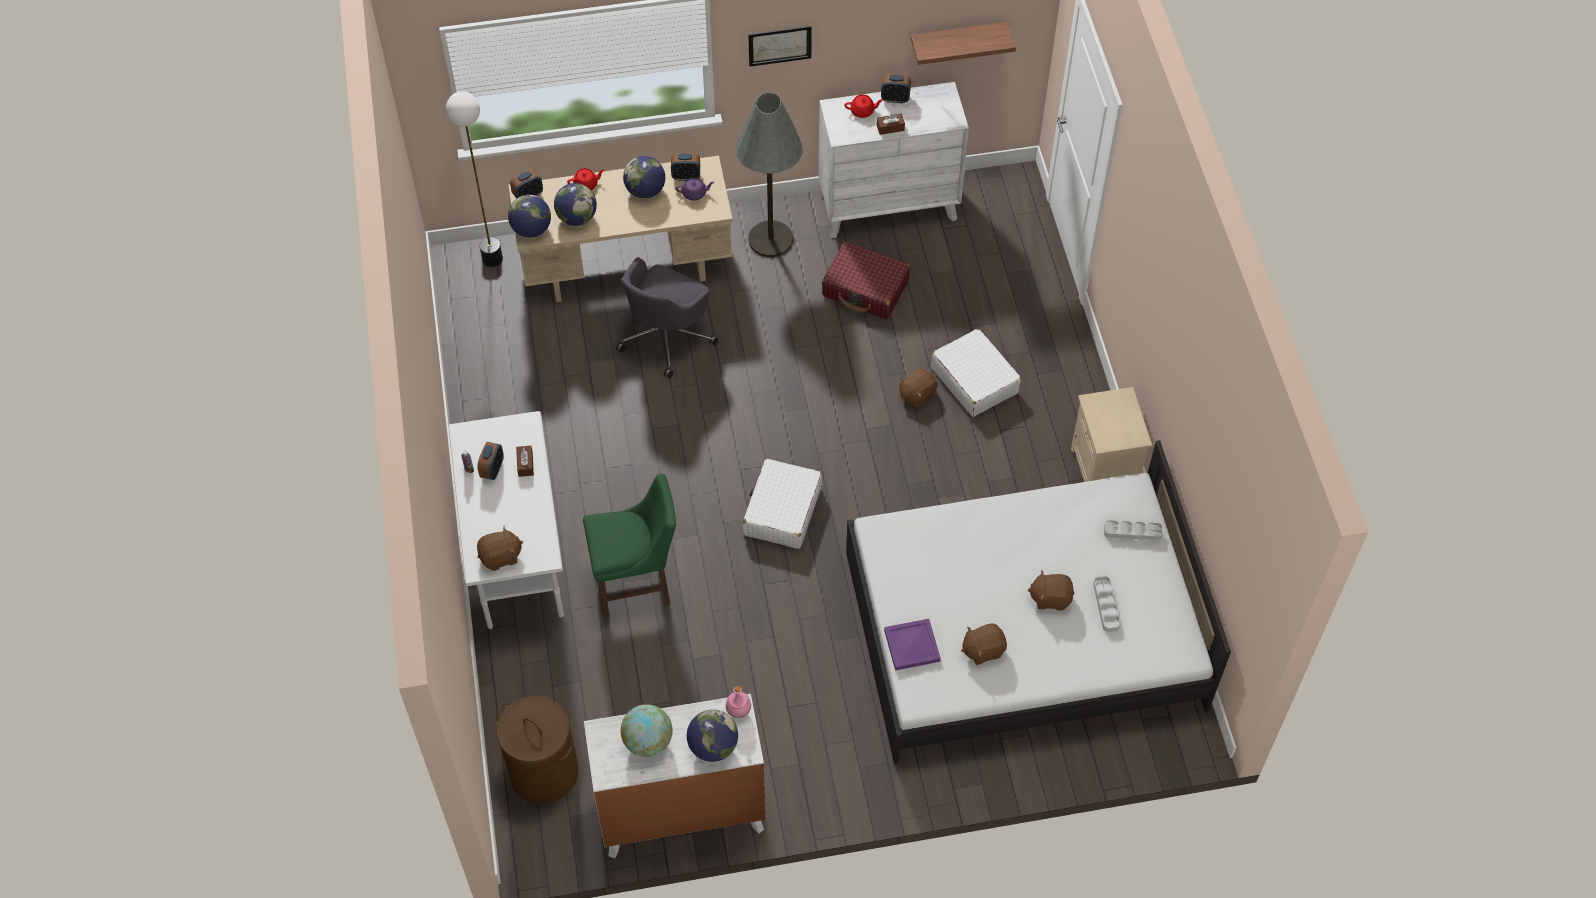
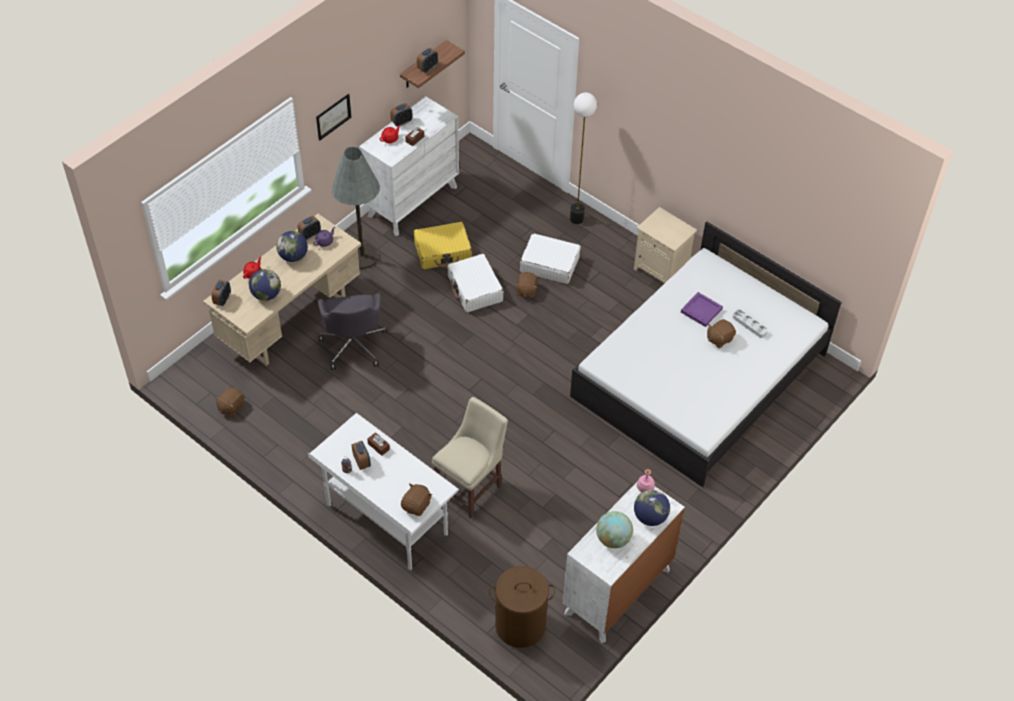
camera: 40 degrees left, 5 degrees down
floor lamp [446,91,503,267] -> floor lamp moved to [570,93,597,224]
globe [508,195,551,238] -> none
green chair [583,474,676,617] -> beige chair [432,397,508,518]
white suitcase [743,459,822,549] -> white suitcase moved to [447,254,504,312]
red suitcase [822,242,910,319] -> yellow suitcase [413,222,472,269]
purple tray [884,619,941,671] -> purple tray moved to [681,292,723,327]
brown plush toy [961,623,1007,665] -> brown plush toy moved to [215,387,244,416]
grey tray [1104,520,1163,540] -> none
none -> alarm clock [417,48,438,73]

